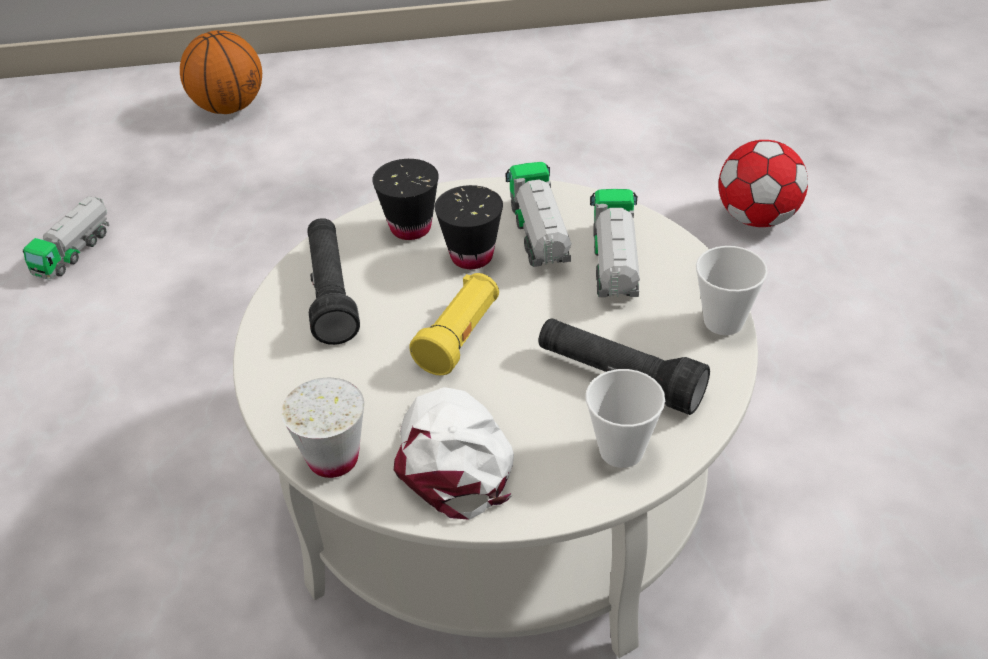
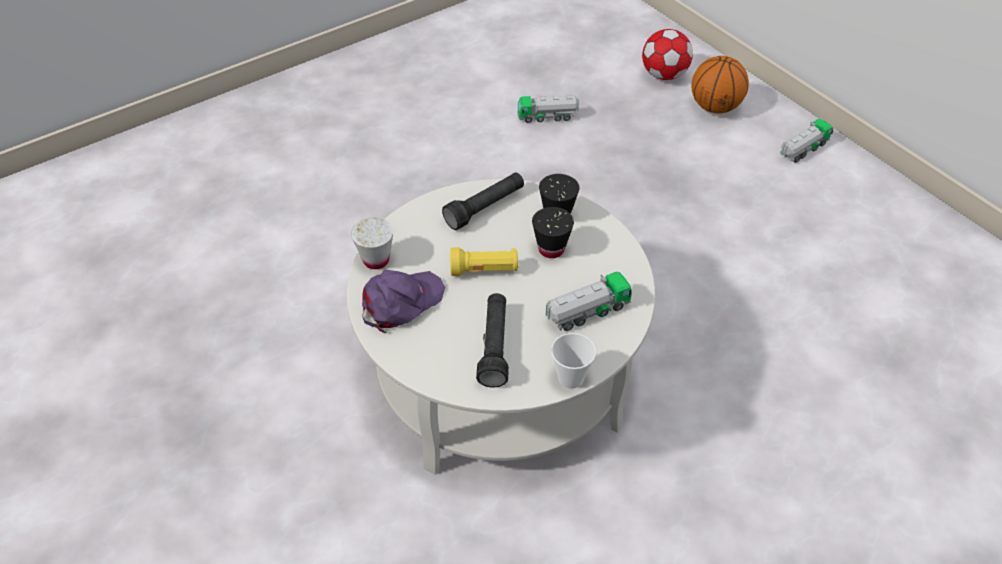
camera: 60 degrees right, 5 degrees up
white cap [394,387,514,520] -> purple cap [362,270,445,333]
toy truck [506,162,572,267] -> toy truck moved to [780,119,833,163]
cup [585,369,665,468] -> none
football [719,140,808,227] -> football moved to [642,29,693,80]

